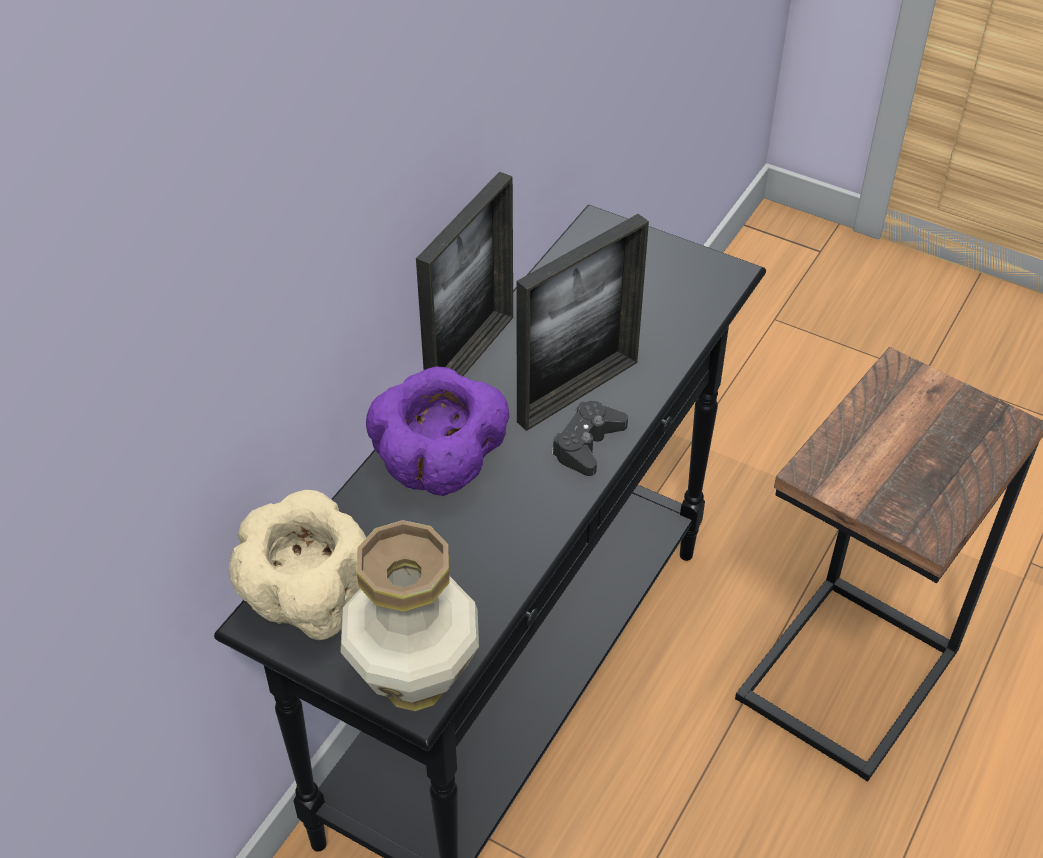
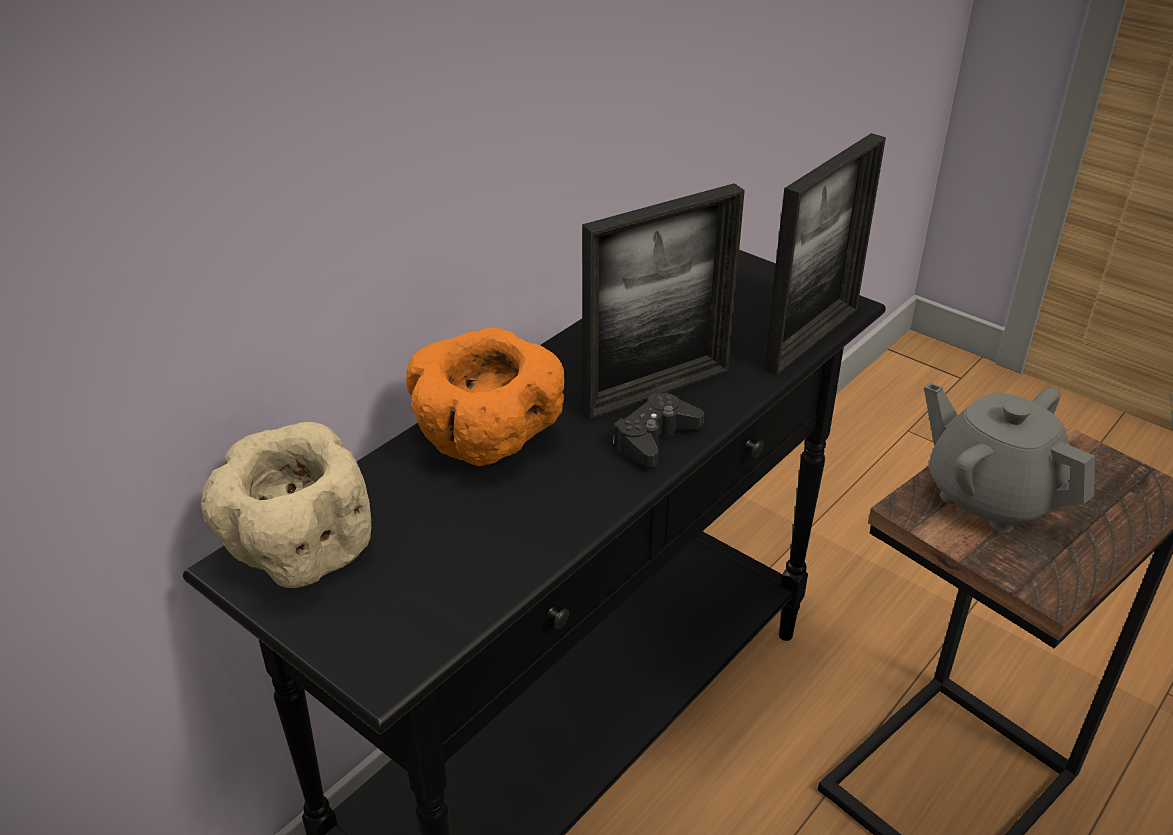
camera: 10 degrees right, 10 degrees down
vase [340,520,479,711] -> none
purple bowl [366,366,510,496] -> orange bowl [406,327,565,466]
picture frame [416,172,513,376] -> picture frame moved to [764,133,886,375]
none -> grey teapot [924,383,1095,532]

